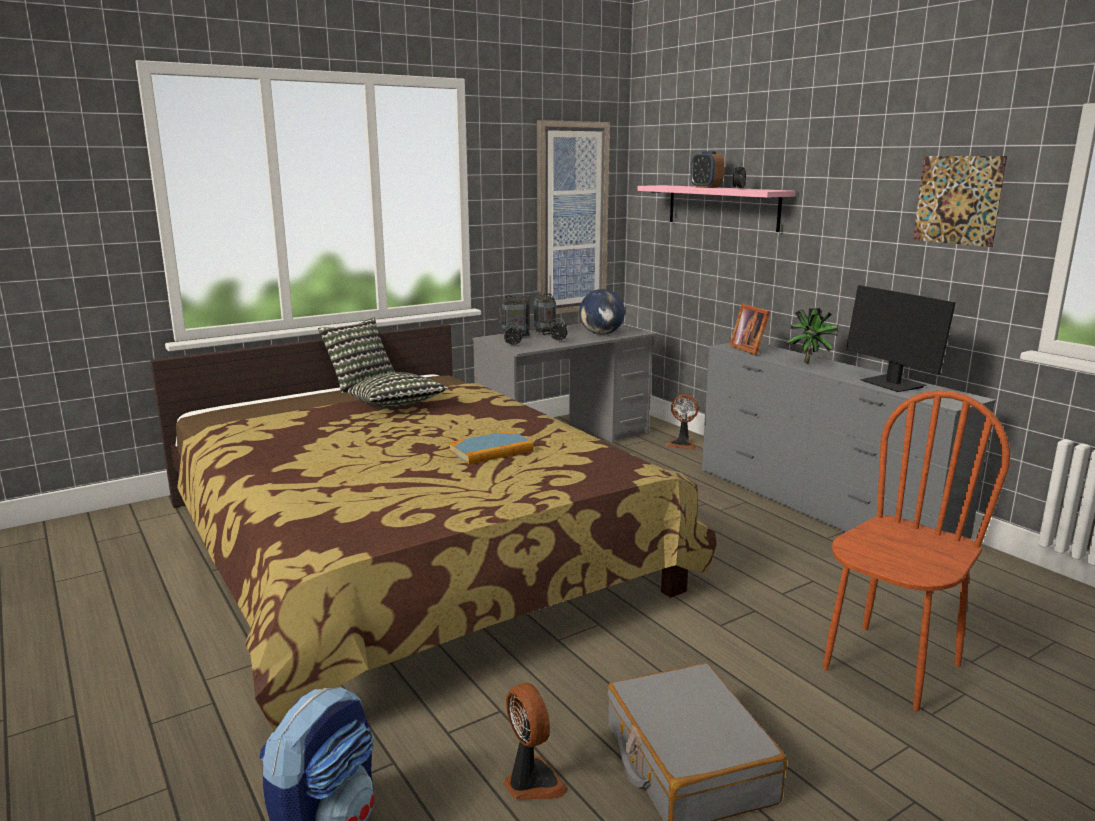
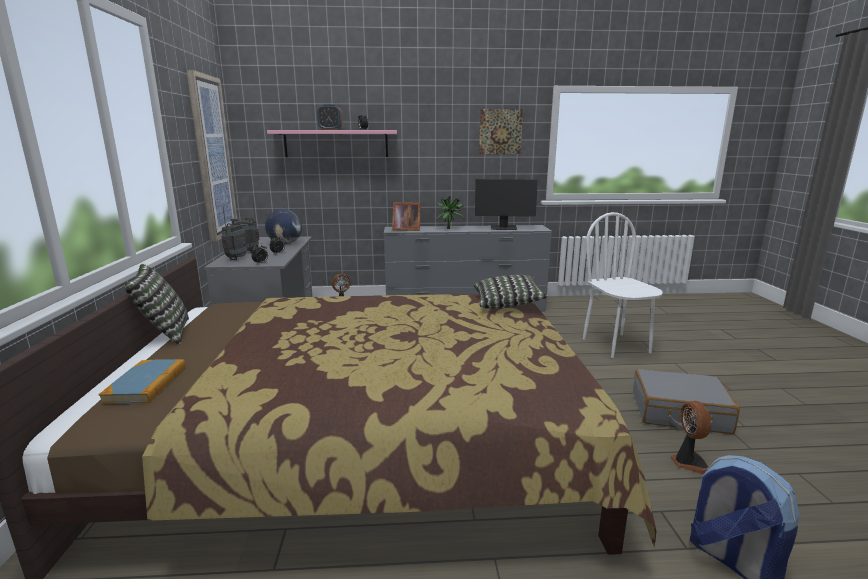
camera: 60 degrees left, 0 degrees up
pillow [348,372,449,407] -> pillow moved to [474,275,548,309]
book [449,431,534,464] -> book moved to [99,359,186,404]
fan [503,683,568,799] -> fan turned 90 degrees clockwise [671,401,710,474]
brown chair [822,390,1010,711] -> white chair [583,212,663,358]

